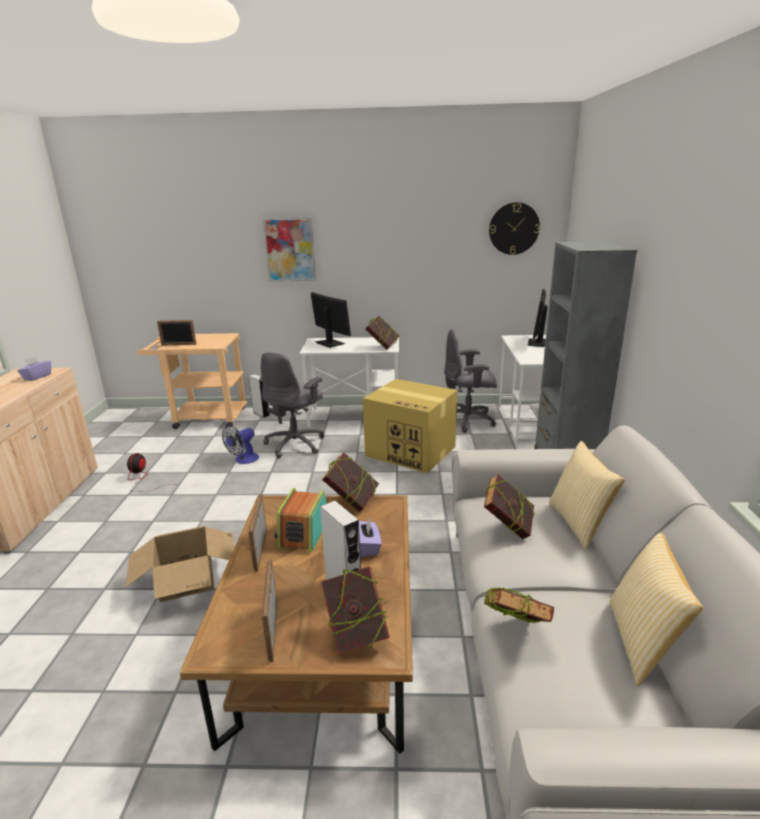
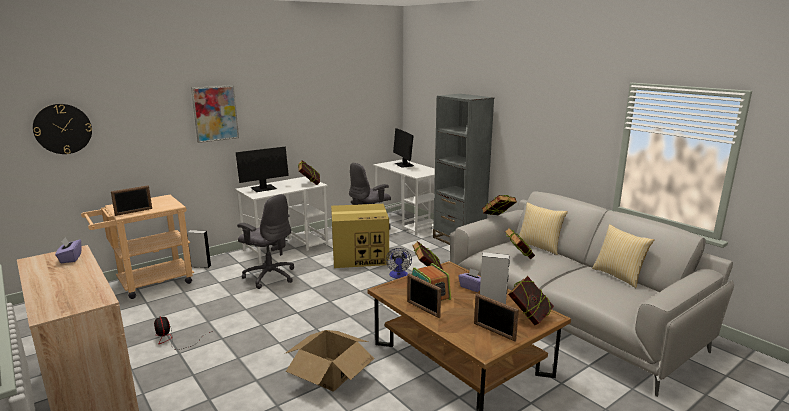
camera: 40 degrees left, 5 degrees down
fan [222,426,259,464] -> fan moved to [386,248,412,279]
grey office chair [259,352,324,458] -> grey office chair turned 45 degrees counterclockwise [237,194,294,289]
monitor [311,292,351,348] -> monitor turned 135 degrees clockwise [236,147,289,192]
book [484,587,554,623] -> book moved to [482,195,517,216]
wall clock [489,202,540,255] -> wall clock moved to [33,104,92,154]

